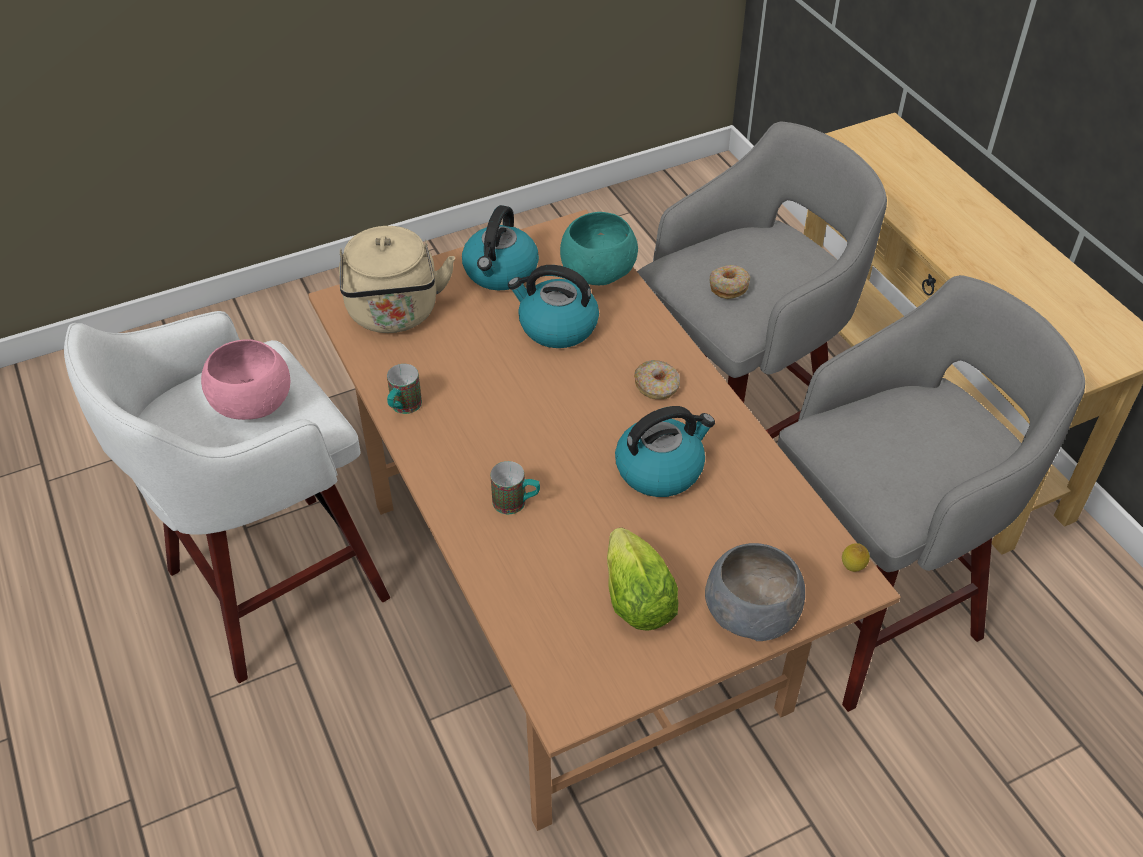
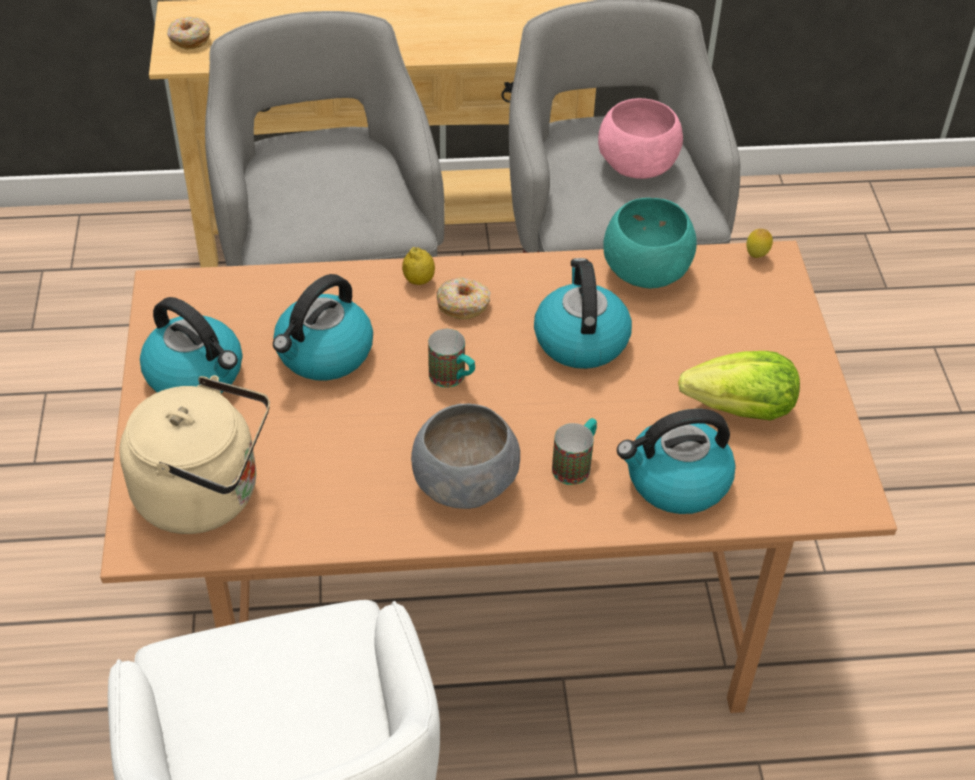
camera: 70 degrees left, 0 degrees up
pink bowl [201,339,290,420] -> pink bowl moved to [598,98,683,179]
mug [387,364,422,414] -> mug moved to [428,329,475,388]
turquoise bowl [560,212,638,285] -> turquoise bowl moved to [603,198,697,289]
grey bowl [705,543,805,641] -> grey bowl moved to [411,404,520,509]
donut [709,265,750,299] -> donut moved to [167,16,210,50]
none -> lemon [402,247,435,285]
none -> kettle [617,409,736,514]

